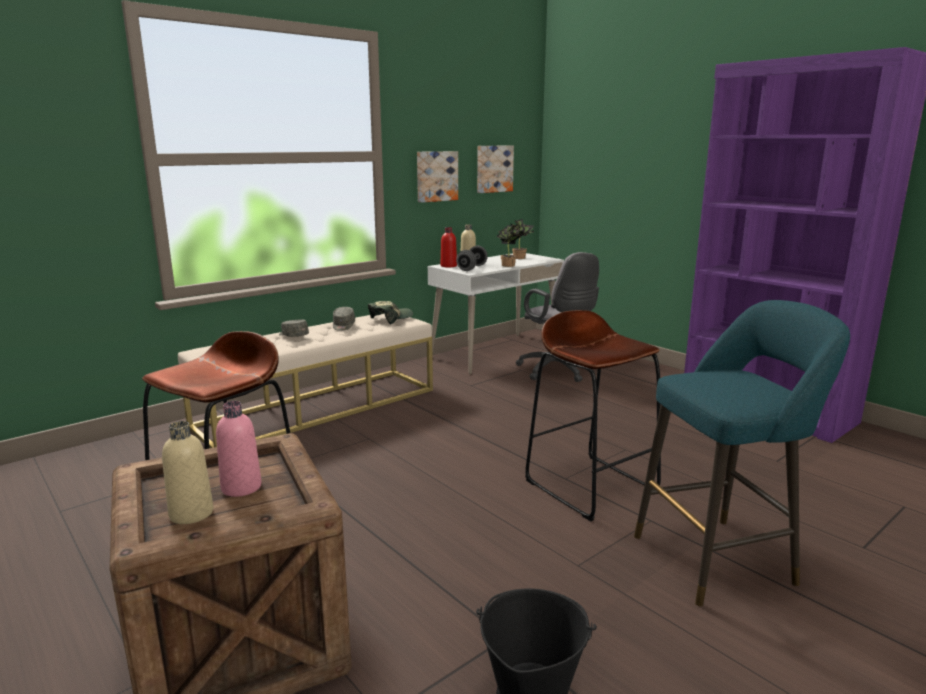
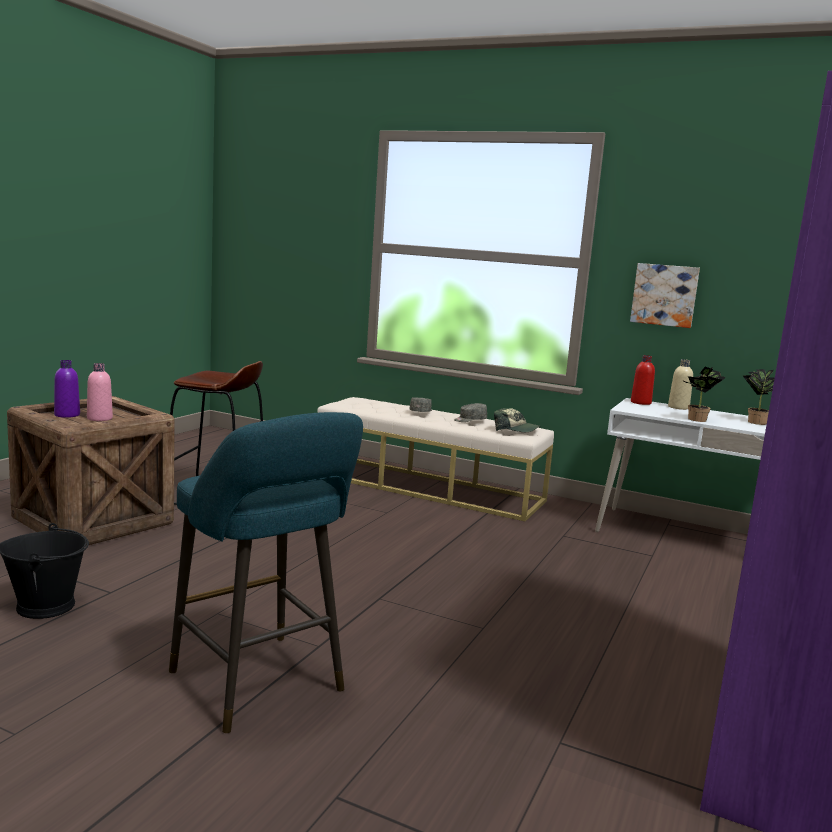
camera: 65 degrees right, 5 degrees down
beige bottle [162,421,213,524] -> purple bottle [54,360,80,418]
grey dumbbell [456,246,488,271] -> none
picture [477,146,514,193] -> none
grey office chair [516,252,599,382] -> none
brown stool [525,310,661,521] -> none

